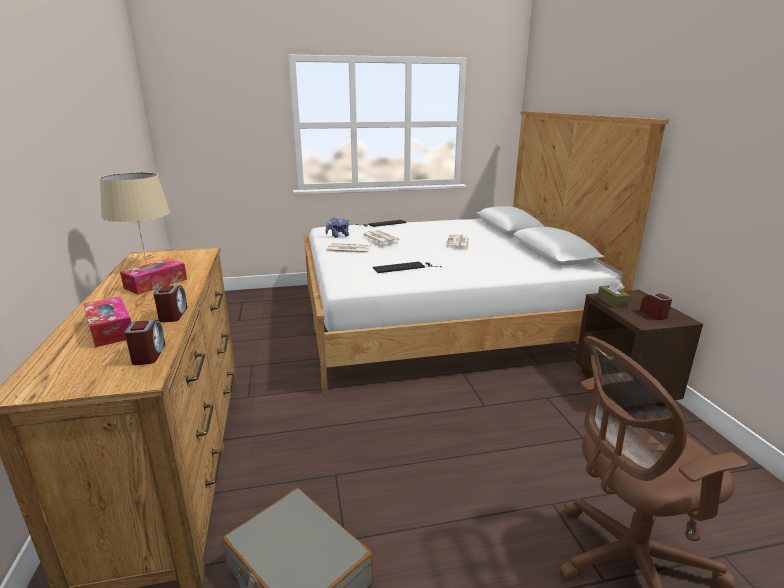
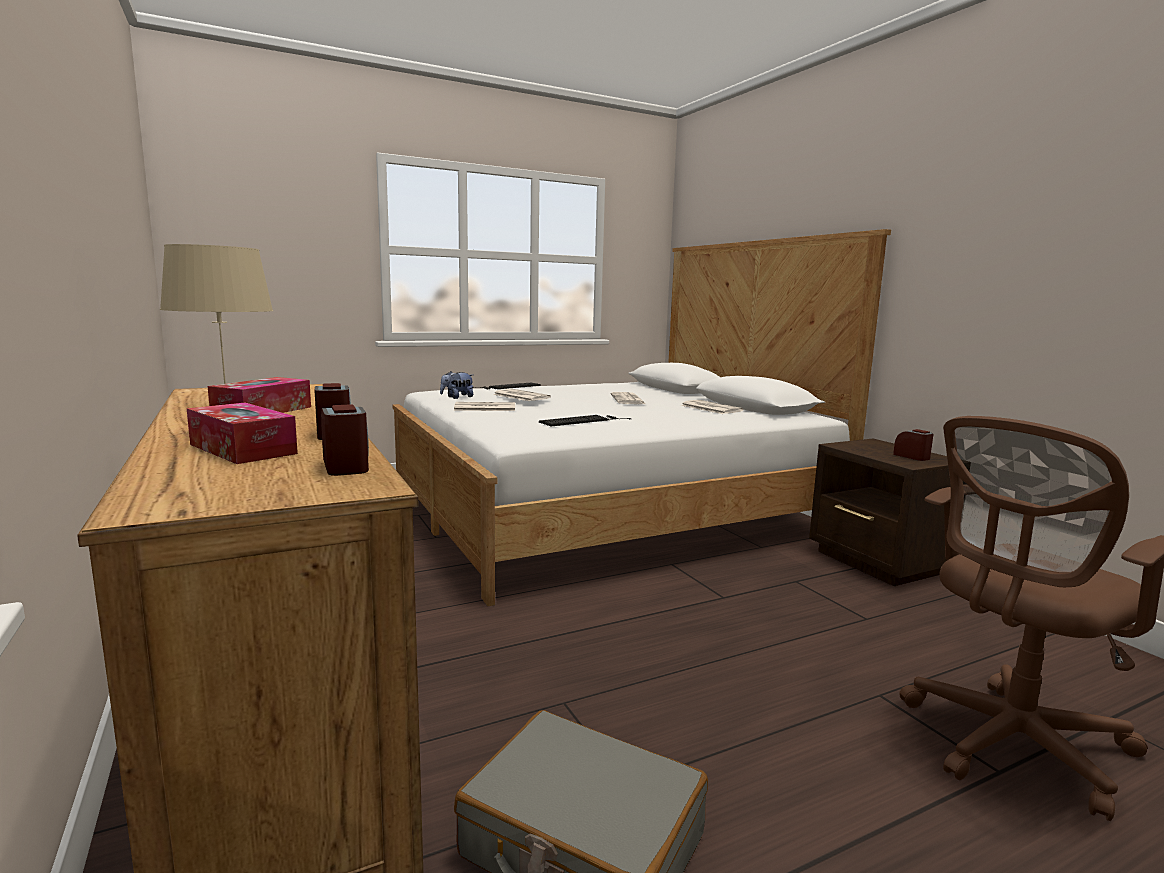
camera: 15 degrees left, 10 degrees down
brown tissue box [598,279,630,308] -> none
none -> newspaper [681,400,744,414]

